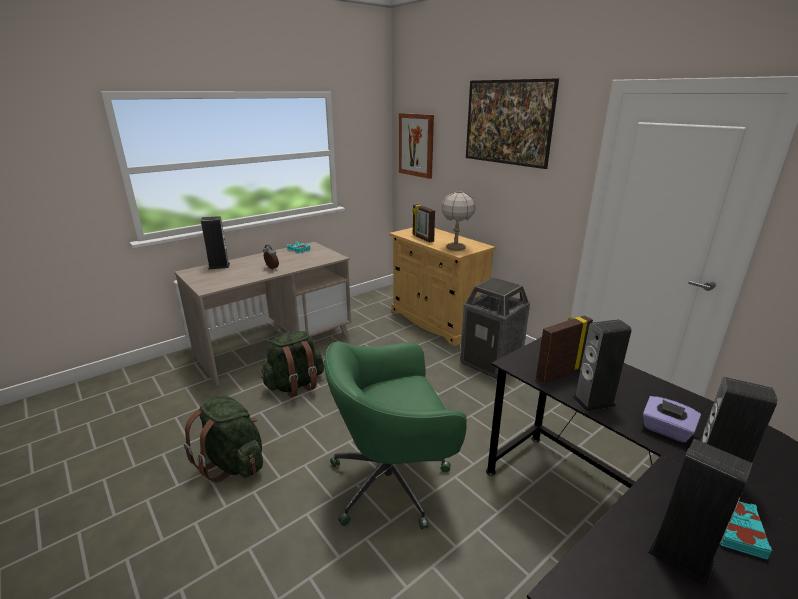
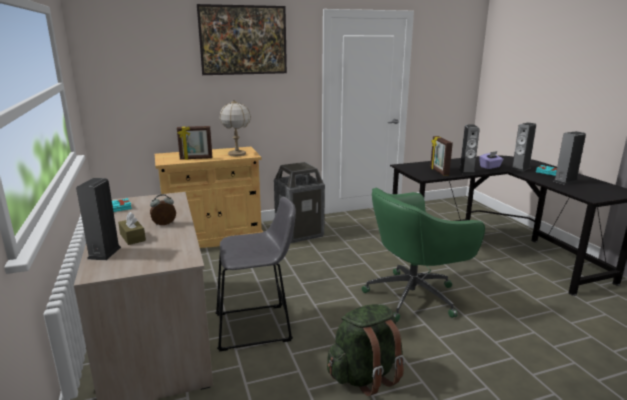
camera: 70 degrees left, 5 degrees down
green backpack [261,331,324,398] -> grey stool [215,197,296,351]
green office chair [324,341,467,530] -> green office chair turned 60 degrees clockwise [362,188,485,322]
picture [399,113,434,179] -> none
none -> brown tissue box [118,212,146,245]

